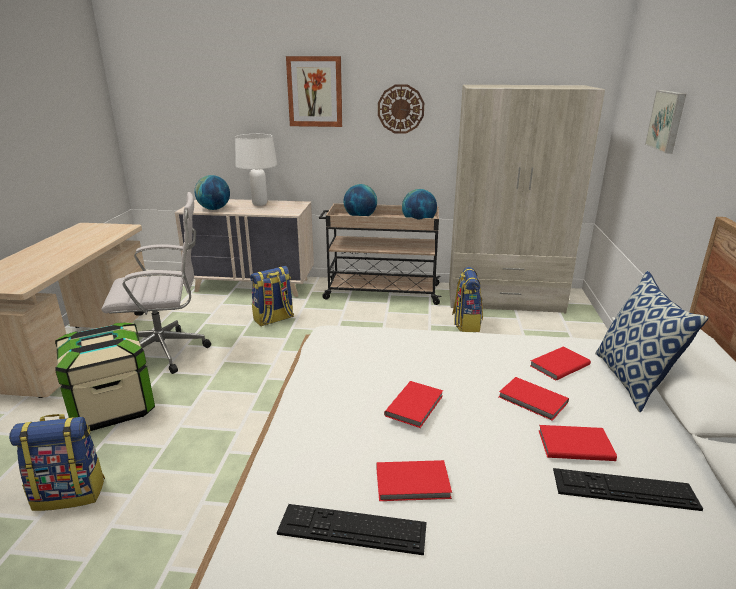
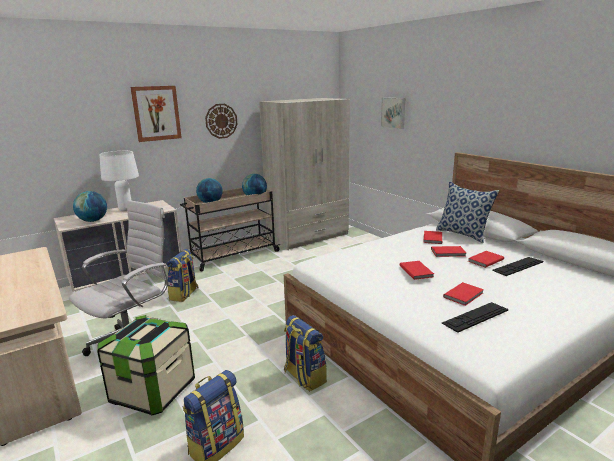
camera: 40 degrees left, 5 degrees down
backpack [452,267,483,332] -> backpack moved to [284,315,327,391]

